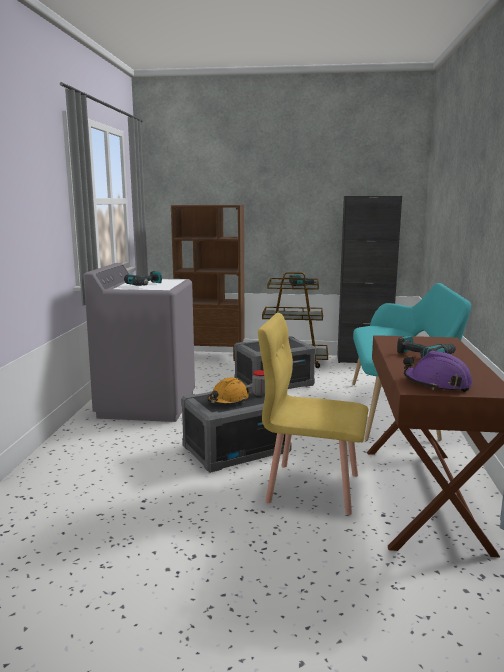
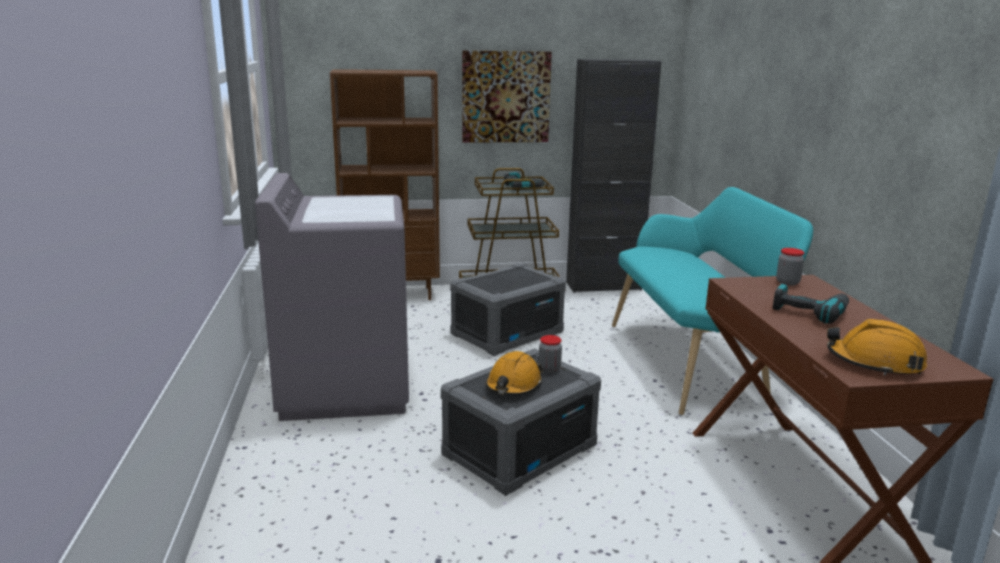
camera: 15 degrees left, 5 degrees up
power drill [124,271,162,286] -> none
yellow chair [258,313,369,515] -> none
purple hard hat [403,351,473,392] -> orange hard hat [827,319,927,376]
none -> picture [462,50,552,143]
none -> jar [776,248,805,286]

